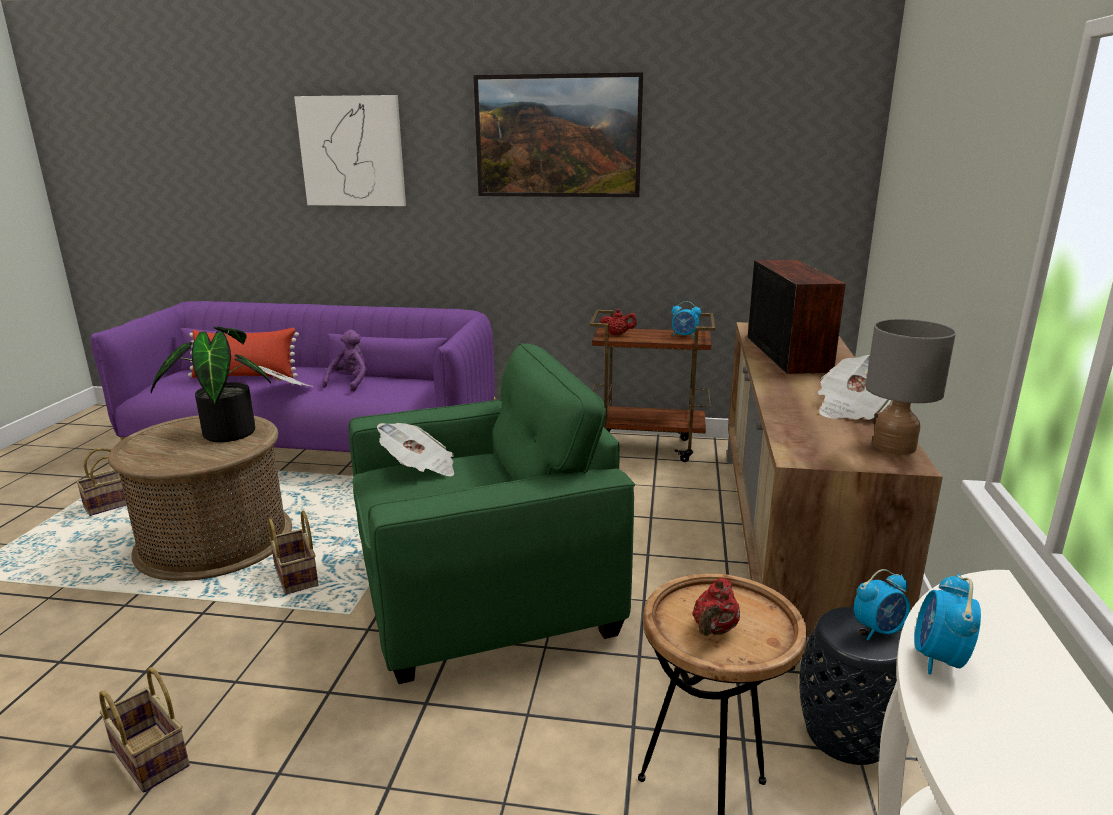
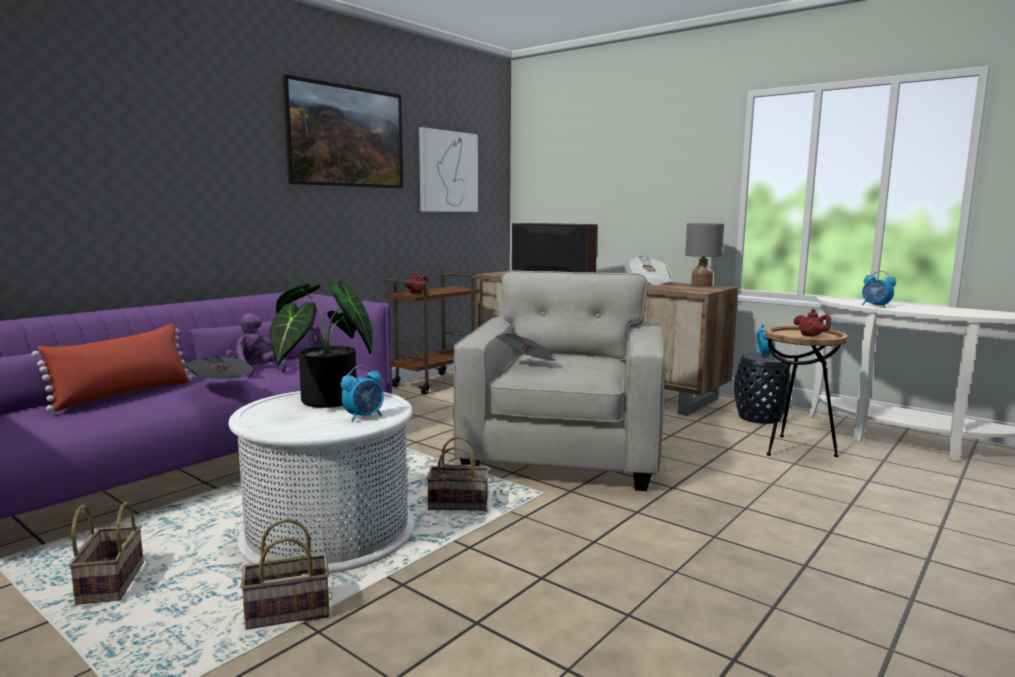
camera: 60 degrees left, 10 degrees down
basket [99,667,190,793] -> basket moved to [241,518,329,630]
brown coffee table [108,415,292,581] -> white coffee table [228,391,415,573]
picture [294,95,406,206] -> picture moved to [419,127,478,212]
green armchair [349,343,635,684] -> grey armchair [453,270,665,491]
alarm clock [671,301,701,338] -> alarm clock moved to [340,366,384,422]

